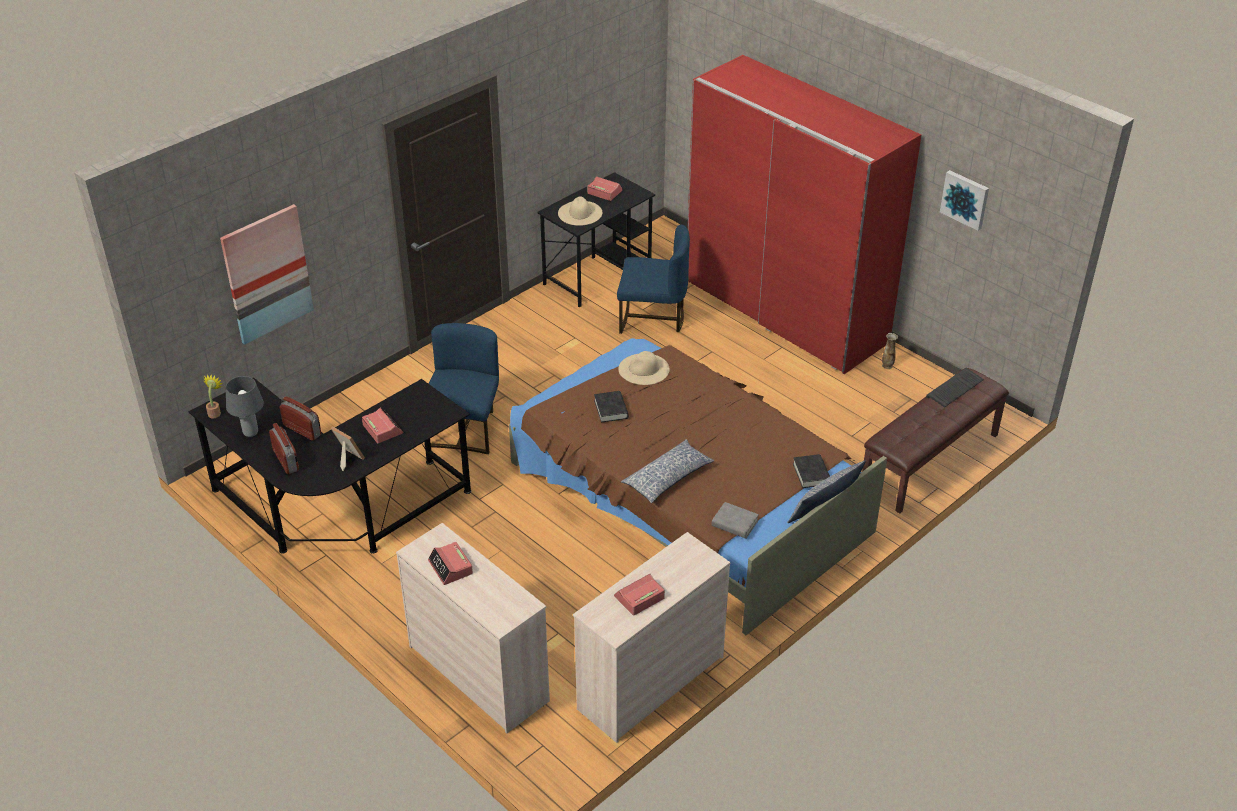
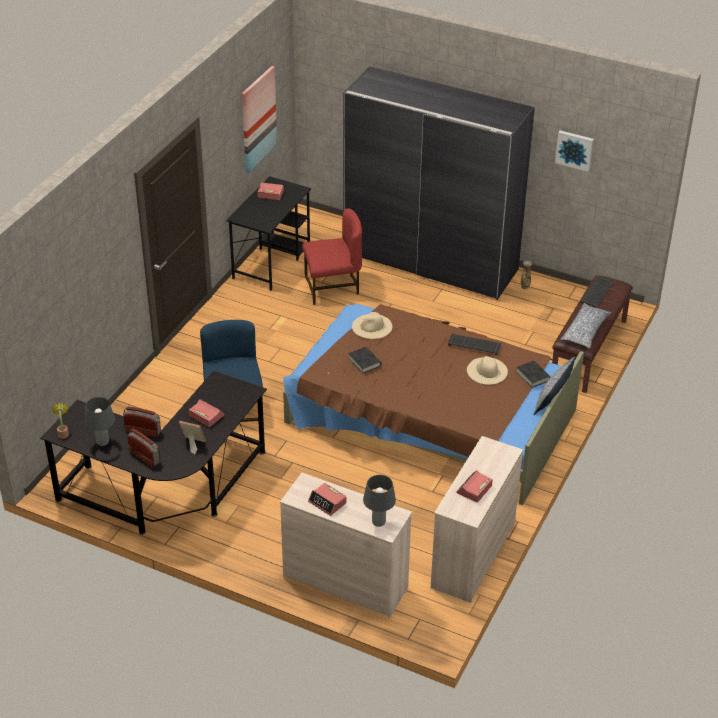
camera: 20 degrees left, 0 degrees up
picture [220,204,314,345] -> picture moved to [242,66,277,173]
beige hat [558,197,602,226] -> beige hat moved to [467,356,508,385]
blue chair [617,225,690,334] -> red chair [302,208,362,305]
pillow [621,439,714,503] -> pillow moved to [560,303,612,349]
red wardrobe [688,55,921,374] -> grey wardrobe [343,66,535,300]
grey book [712,502,759,539] -> none
none -> grey table lamp [363,475,396,527]
none -> keyboard [448,334,501,355]

